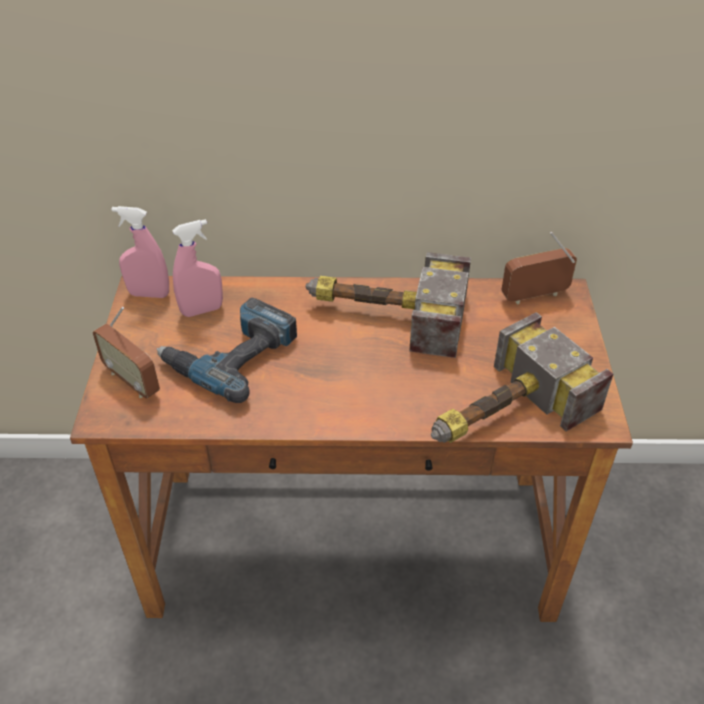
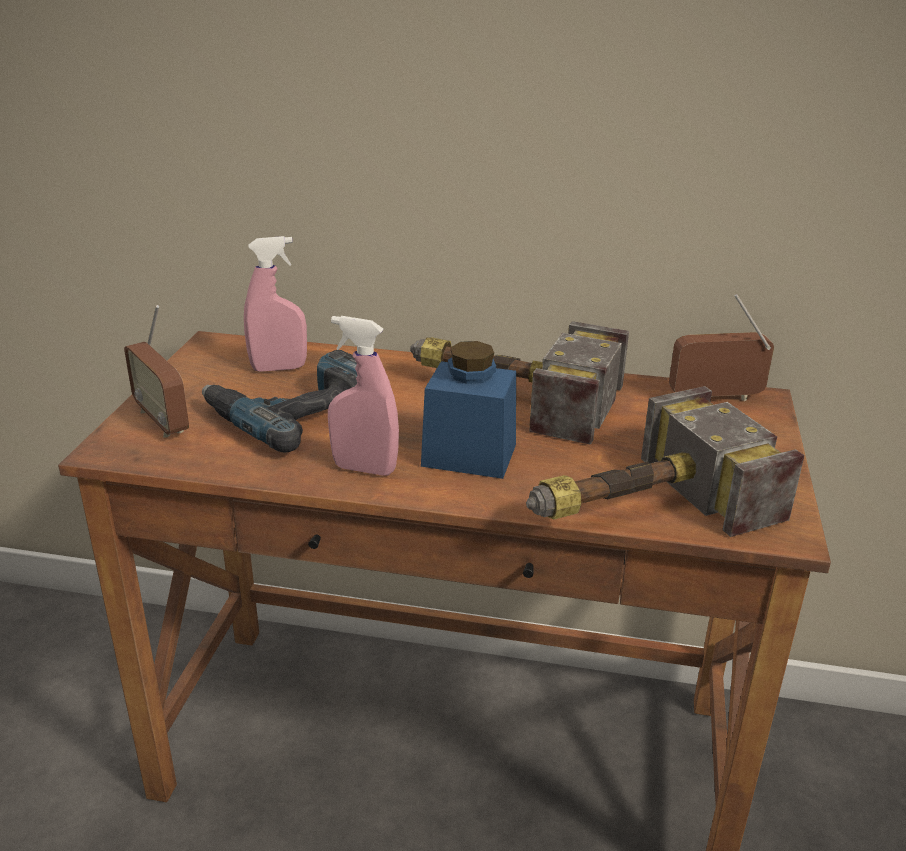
camera: 10 degrees right, 15 degrees down
pink spray bottle [112,206,169,298] -> pink spray bottle moved to [328,316,399,476]
none -> blue jar [421,341,516,479]

